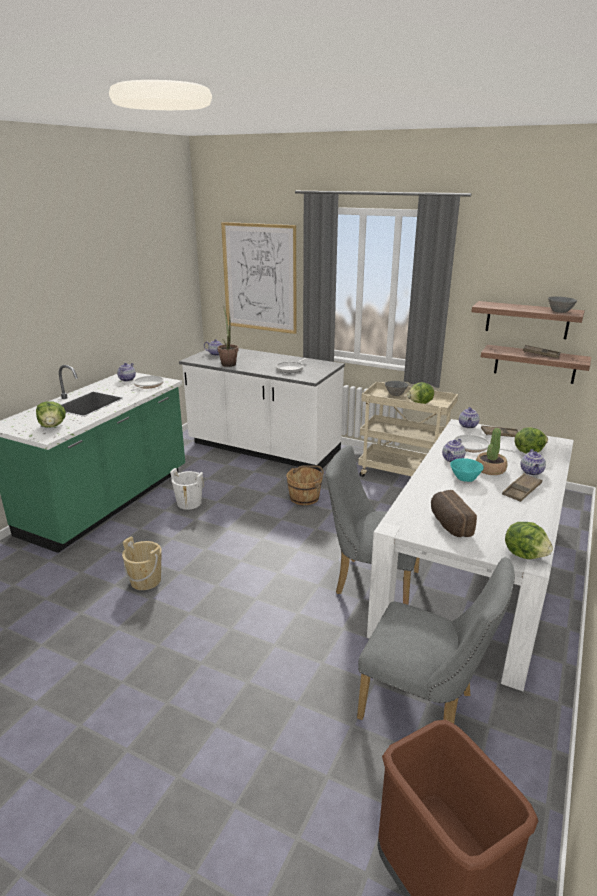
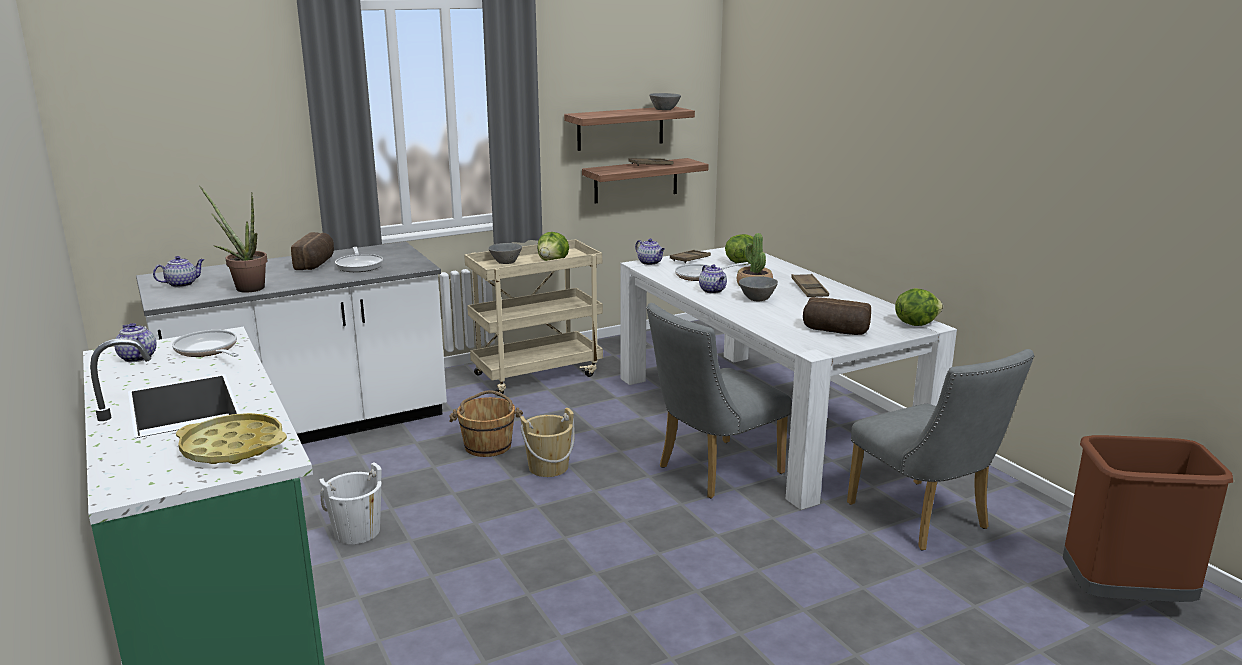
camera: 55 degrees left, 5 degrees down
lettuce [36,401,66,428] -> yellow tray [176,413,287,464]
beige bucket [122,536,162,590] -> beige bucket moved to [520,408,575,477]
picture [221,222,296,334] -> none
grey chair [357,557,515,724] -> grey chair turned 90 degrees clockwise [847,349,1034,550]
turquoise bowl [450,458,484,482] -> grey bowl [739,276,778,301]
teapot [521,449,546,476] -> none
none -> bread [291,232,334,270]

